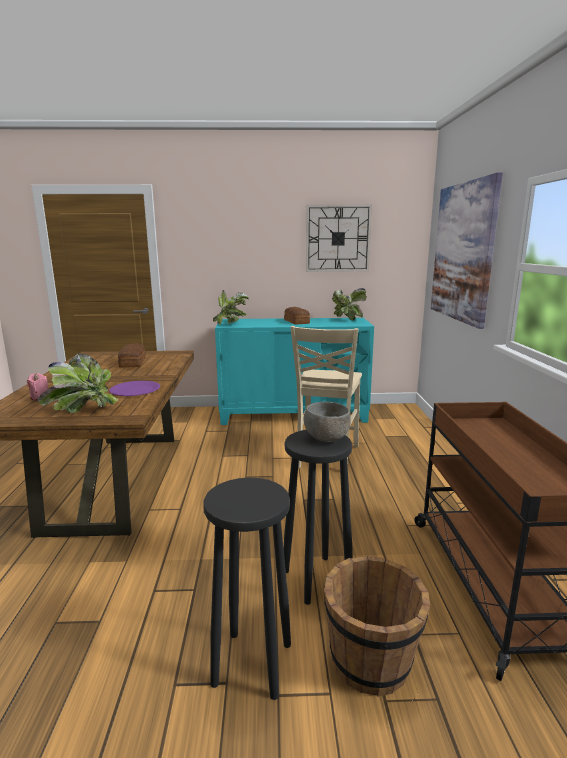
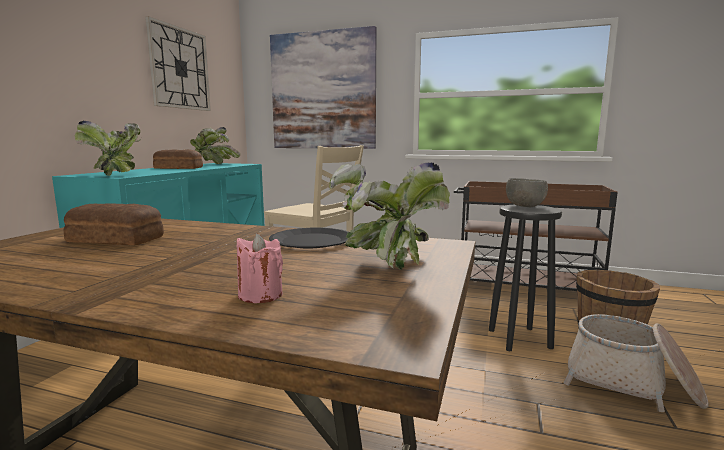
camera: 70 degrees left, 5 degrees down
purple plate [109,381,160,396] -> black plate [269,228,348,248]
black stool [204,478,291,700] -> basket [564,314,709,412]

